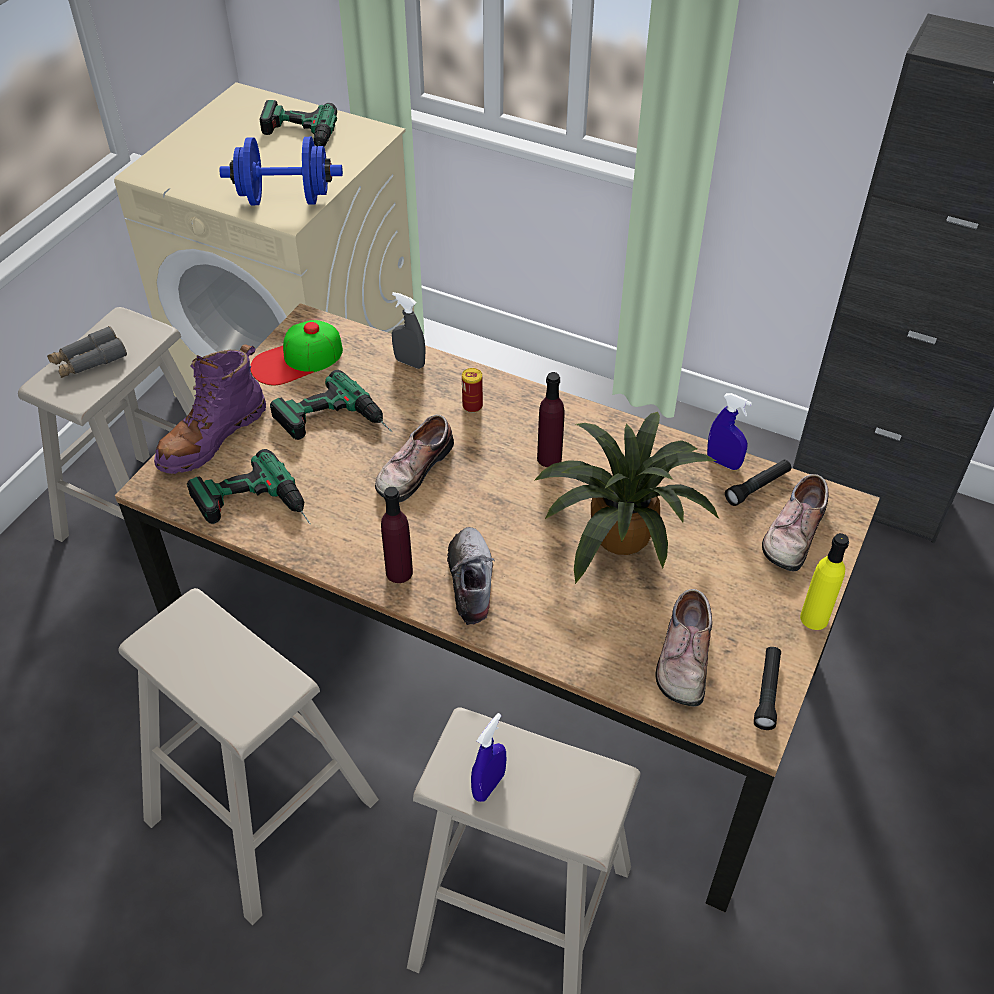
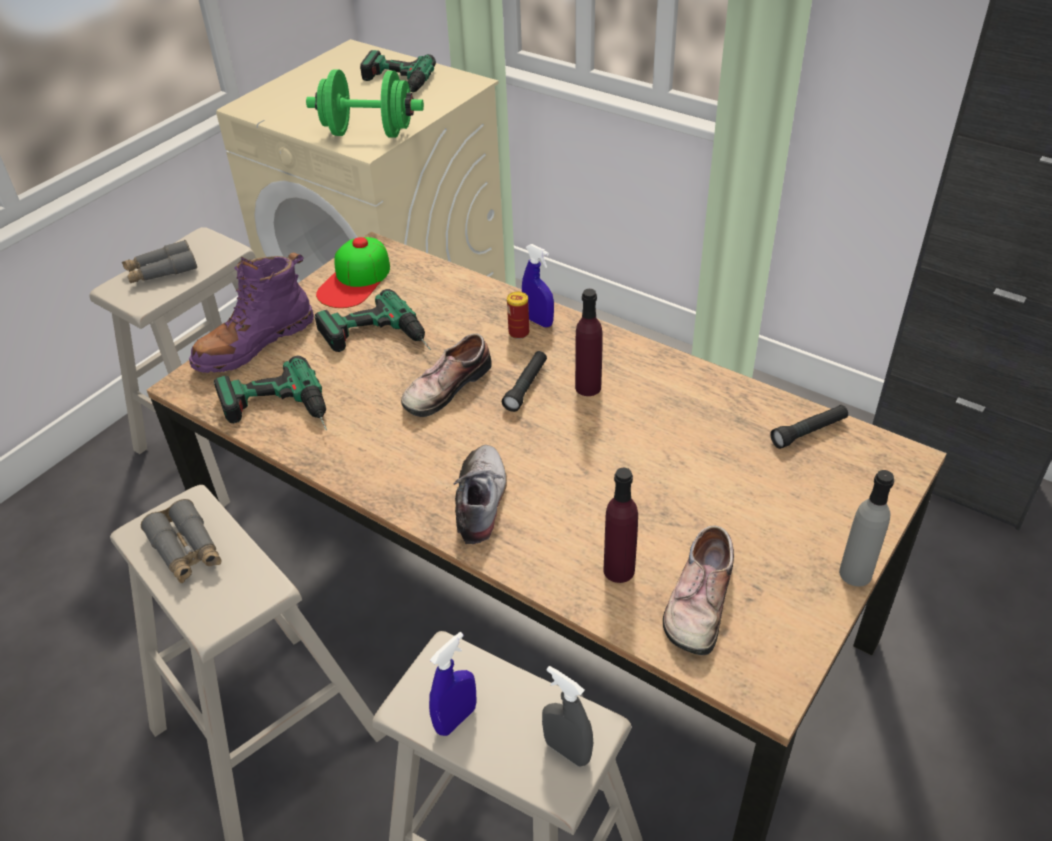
camera: 10 degrees right, 5 degrees down
blue dumbbell [220,137,343,205] -> green dumbbell [306,69,424,138]
cap [250,320,343,385] -> cap turned 45 degrees counterclockwise [316,237,390,308]
purple bottle [381,487,413,583] -> purple bottle moved to [603,468,638,583]
grey spray bottle [392,292,426,369] -> grey spray bottle moved to [542,666,593,767]
potted plant [534,412,719,584] -> none
blue spray bottle [707,393,752,470] -> blue spray bottle moved to [522,244,554,327]
black flashlight [754,647,781,730] -> black flashlight moved to [502,351,547,412]
shoe [762,474,828,571] -> none
yellow bottle [800,533,849,630] -> grey bottle [839,470,894,586]
none -> grey binoculars [141,499,222,583]

